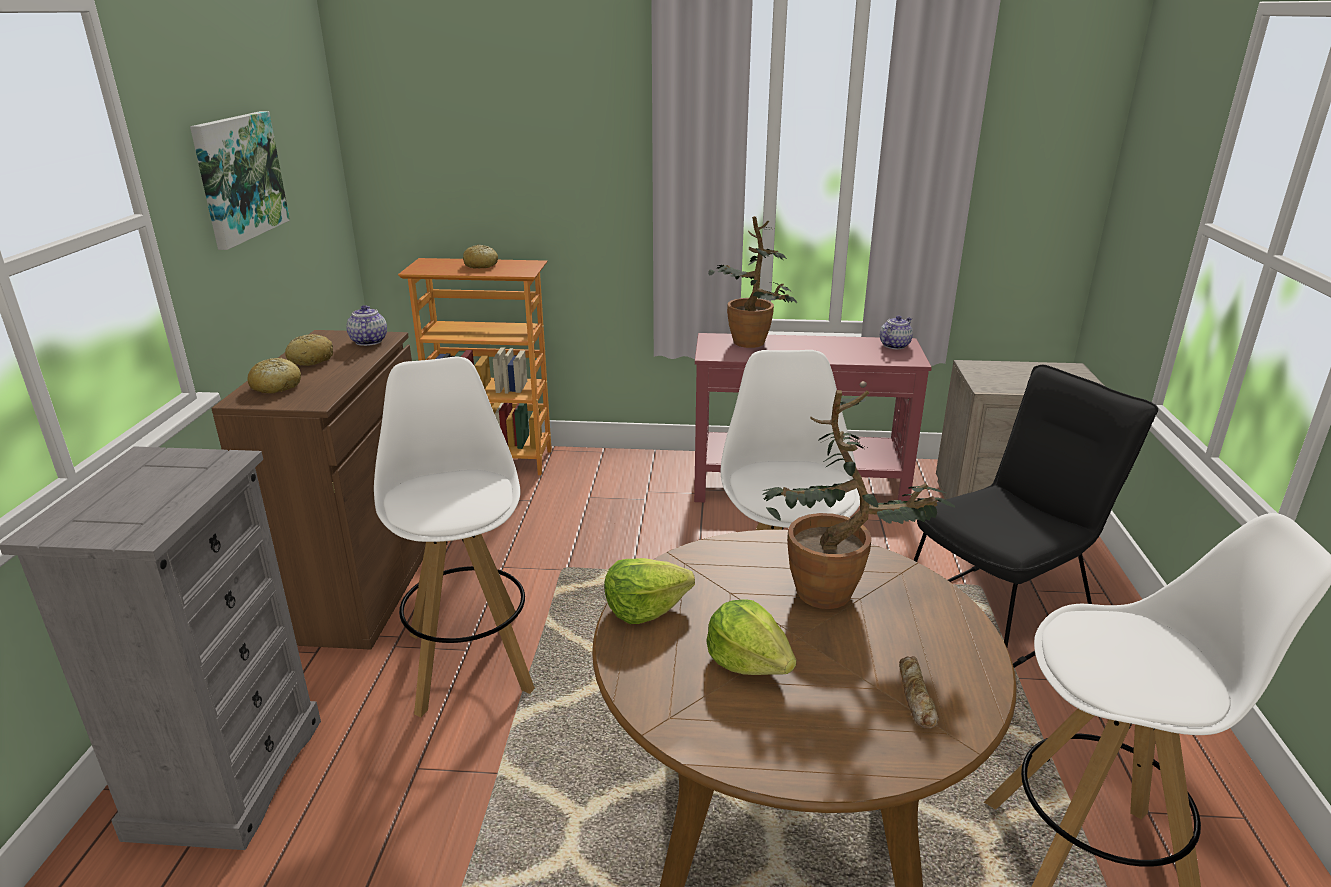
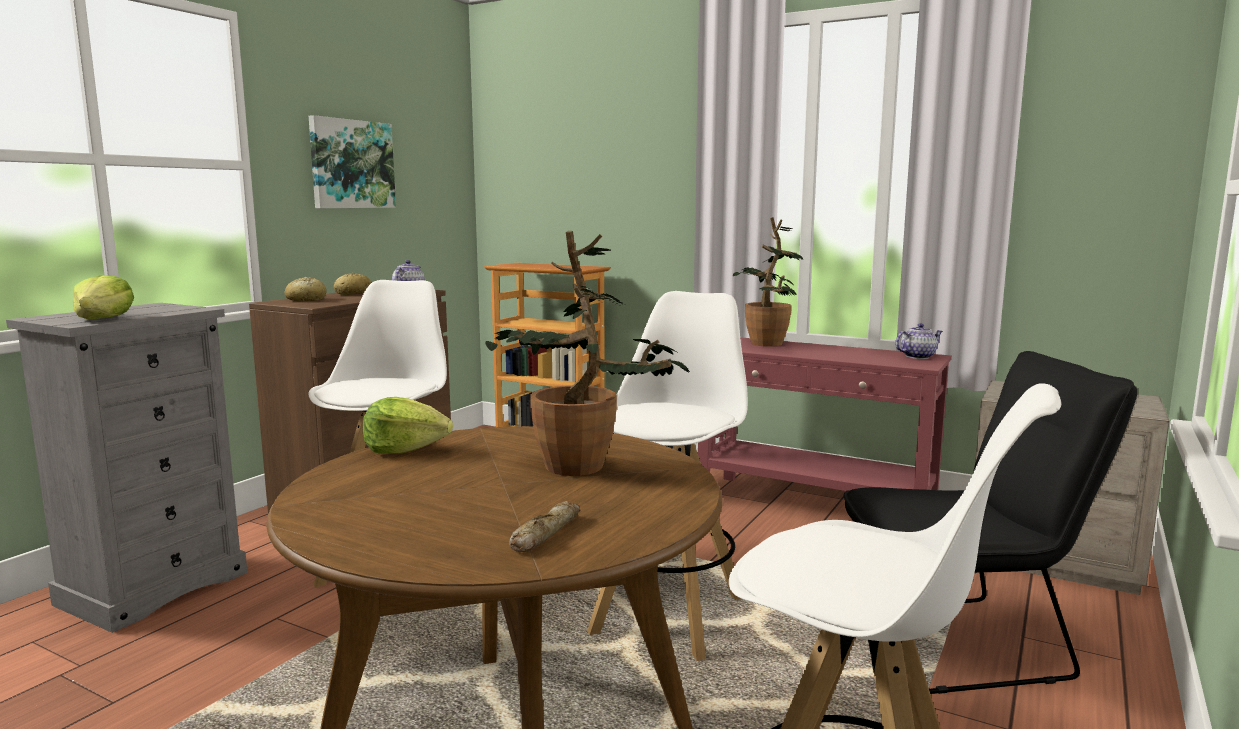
camera: 25 degrees right, 15 degrees down
bread [463,245,498,268] -> none
lettuce [706,599,796,675] -> lettuce moved to [73,275,134,320]

